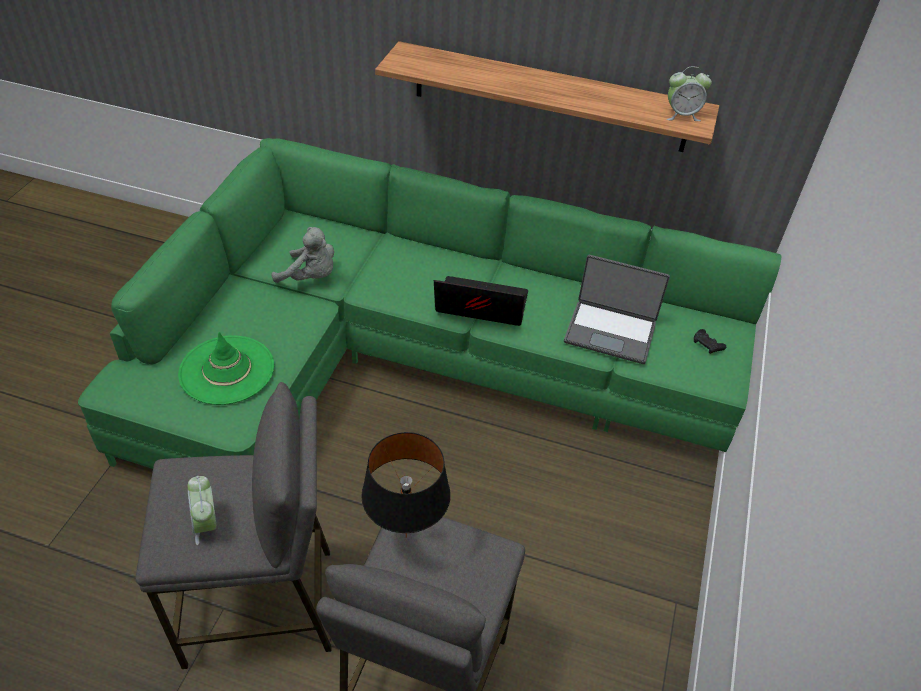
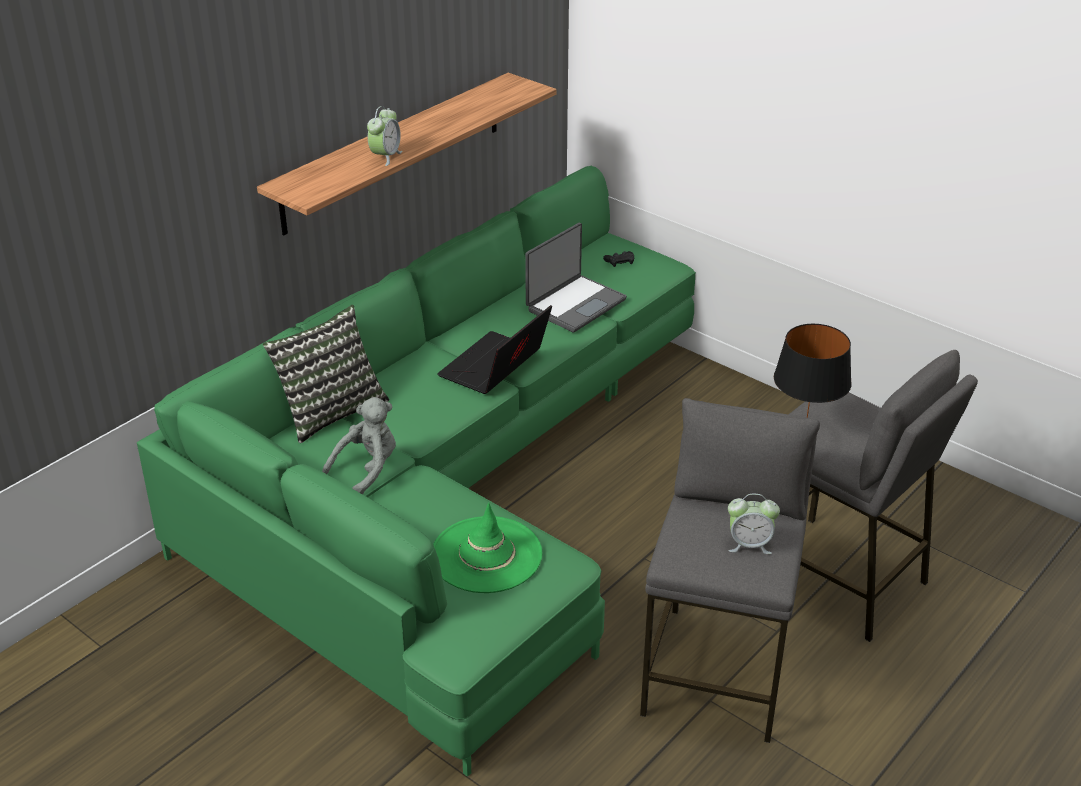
camera: 65 degrees left, 10 degrees down
alarm clock [666,66,712,121] -> alarm clock moved to [367,106,403,166]
none -> pillow [263,305,389,443]

